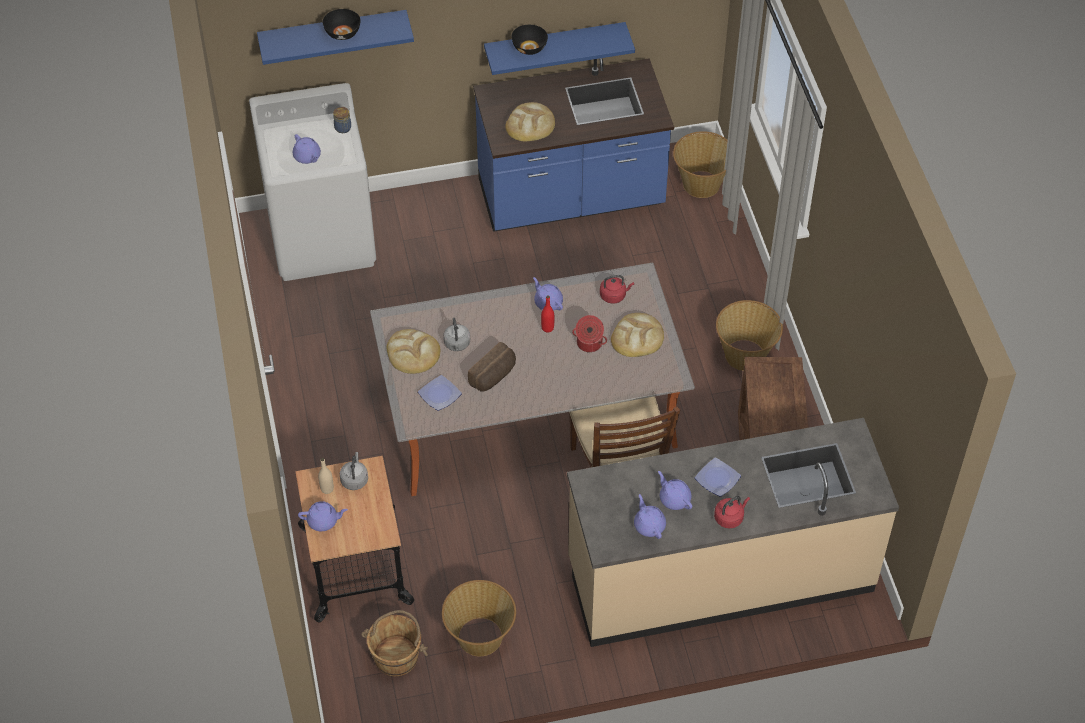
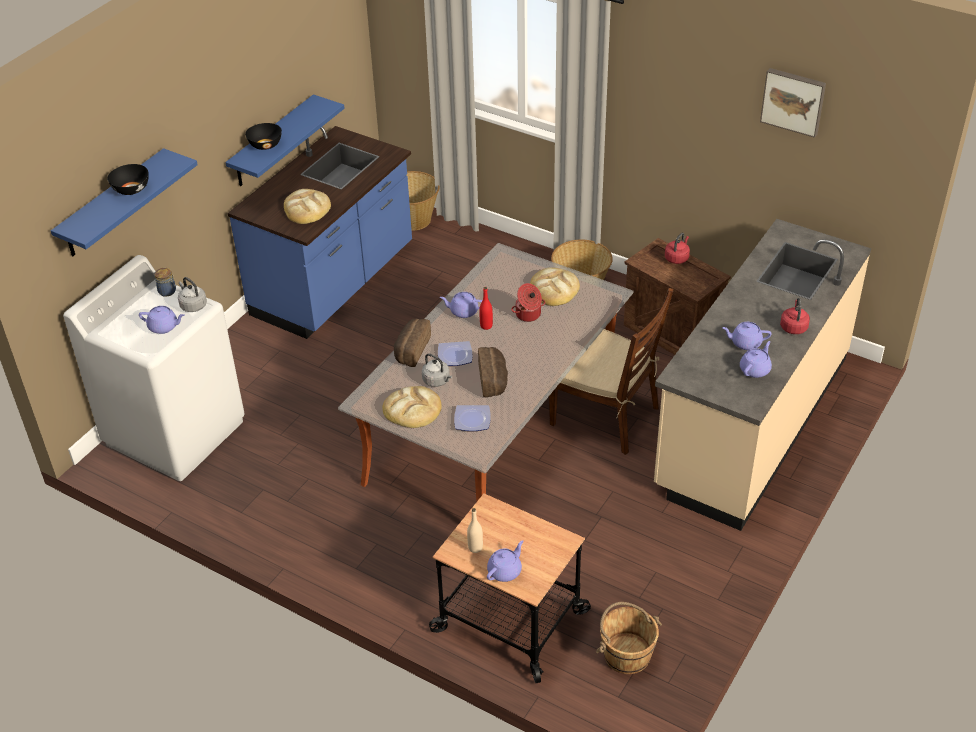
camera: 45 degrees left, 10 degrees down
grey kettle [340,452,368,490] -> grey kettle moved to [178,277,207,312]
basket [442,580,516,656] -> none
red kettle [600,275,634,304] -> red kettle moved to [665,233,690,264]
purple teapot [634,494,666,539] -> purple teapot turned 105 degrees clockwise [740,341,772,378]
plate [695,457,741,497] -> plate moved to [438,341,472,366]
none -> bread [394,319,431,367]
none -> picture [760,68,826,138]

